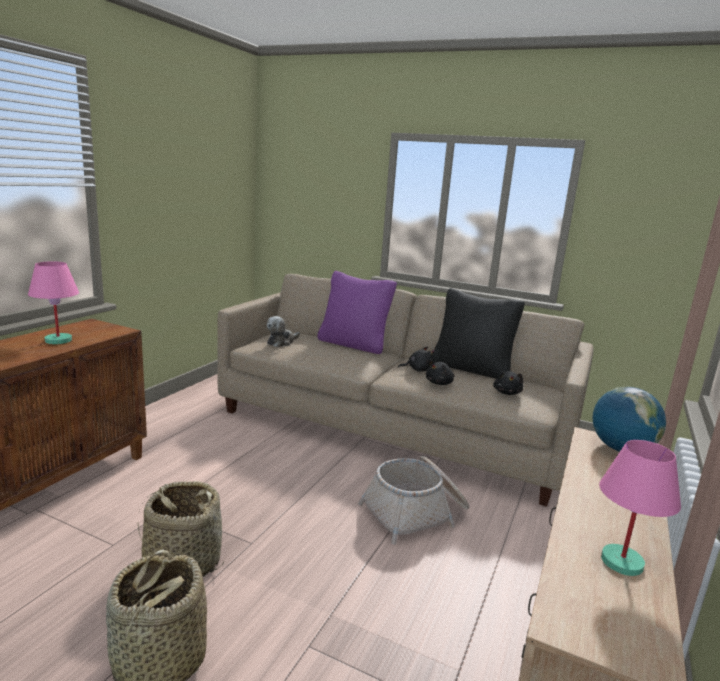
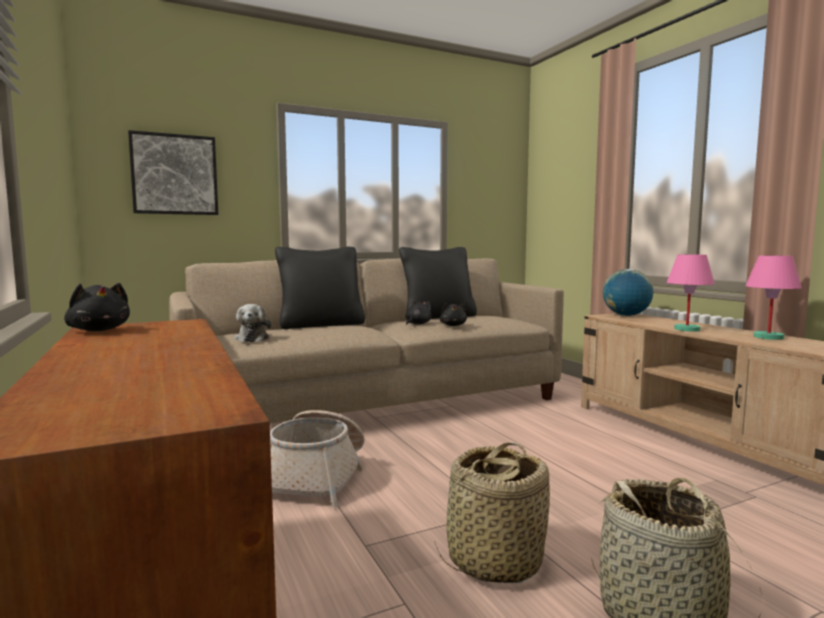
camera: 50 degrees left, 10 degrees down
pink table lamp [28,261,79,344] -> pink table lamp moved to [666,254,715,332]
purple pillow [317,271,397,354] -> black pillow [275,247,365,329]
basket [358,456,469,545] -> basket moved to [270,410,365,508]
black plush toy [493,371,524,395] -> black plush toy moved to [64,283,130,331]
none -> picture [128,130,218,215]

